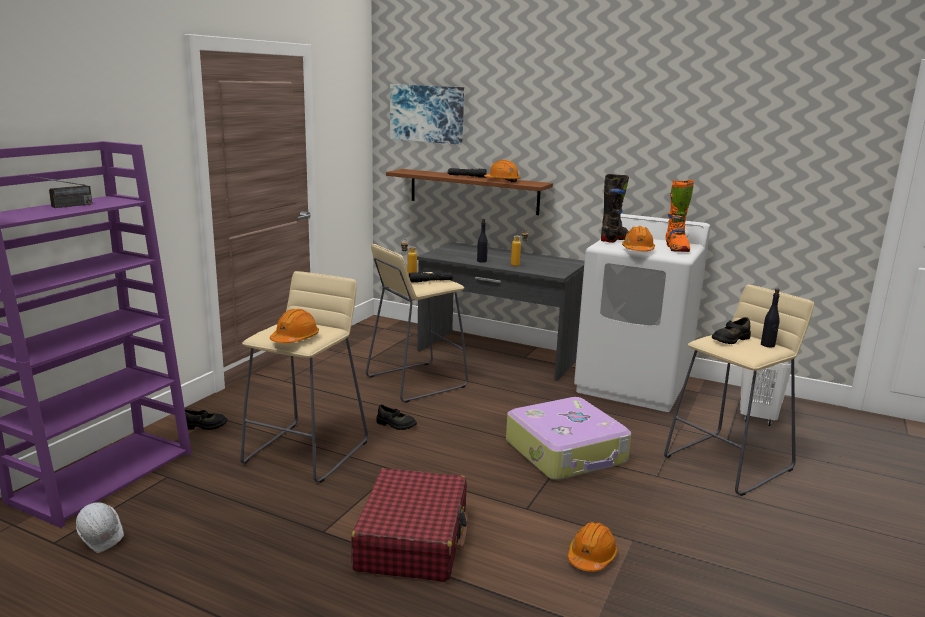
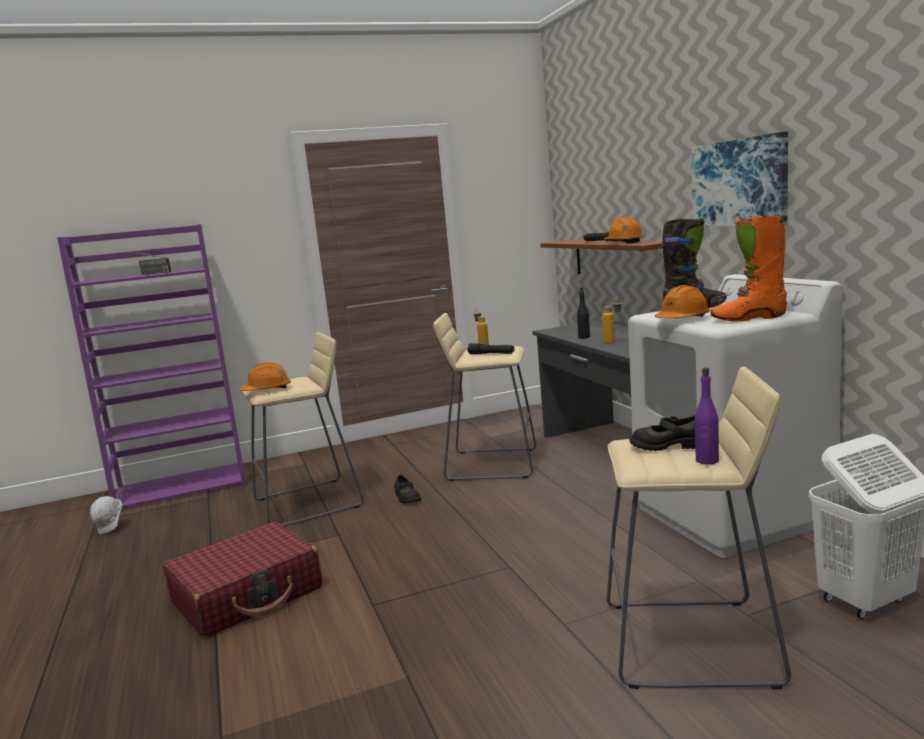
camera: 45 degrees right, 5 degrees down
black shoe [185,409,228,430] -> none
picture [390,84,464,145] -> picture moved to [692,131,788,227]
suitcase [506,397,631,480] -> none
orange hard hat [568,522,618,572] -> none
orange boot [666,180,694,252] -> orange boot turned 45 degrees clockwise [711,216,787,322]
black bottle [761,288,780,347] -> purple bottle [695,367,719,464]

